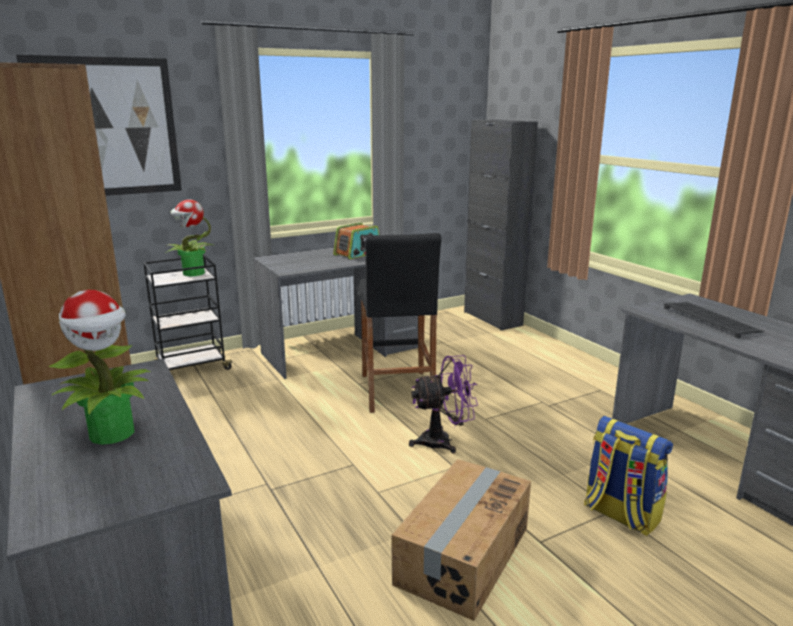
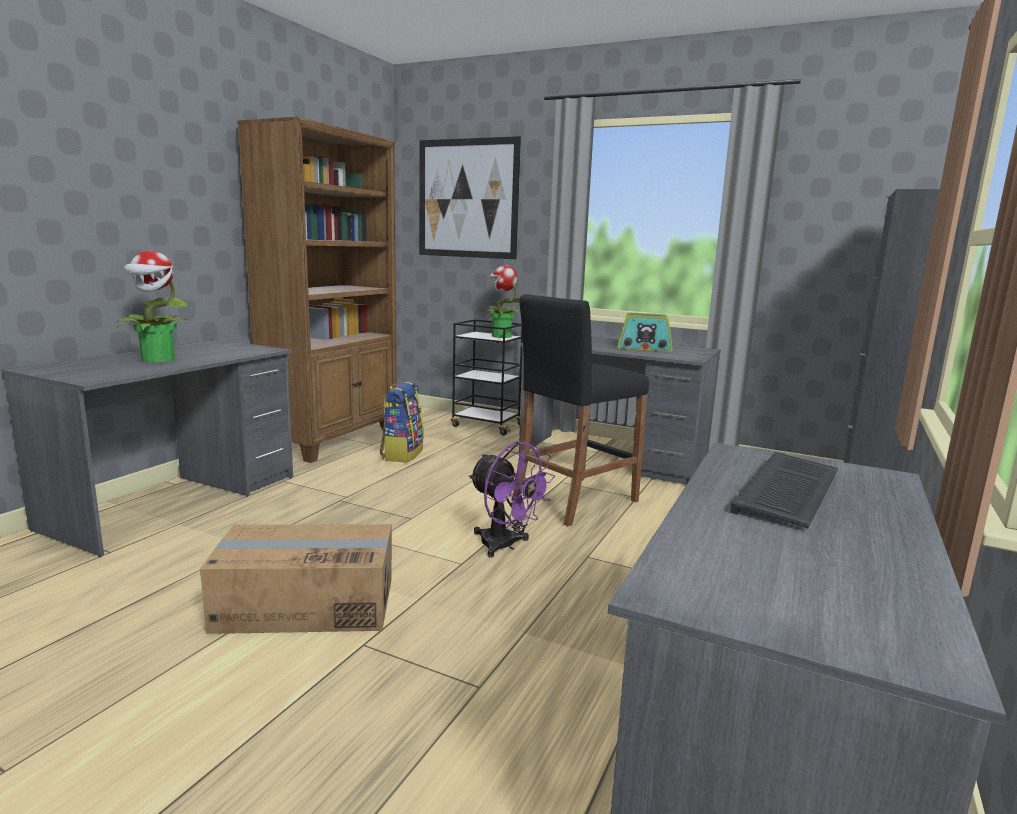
camera: 55 degrees right, 5 degrees down
backpack [584,416,673,536] -> backpack moved to [380,381,424,463]

